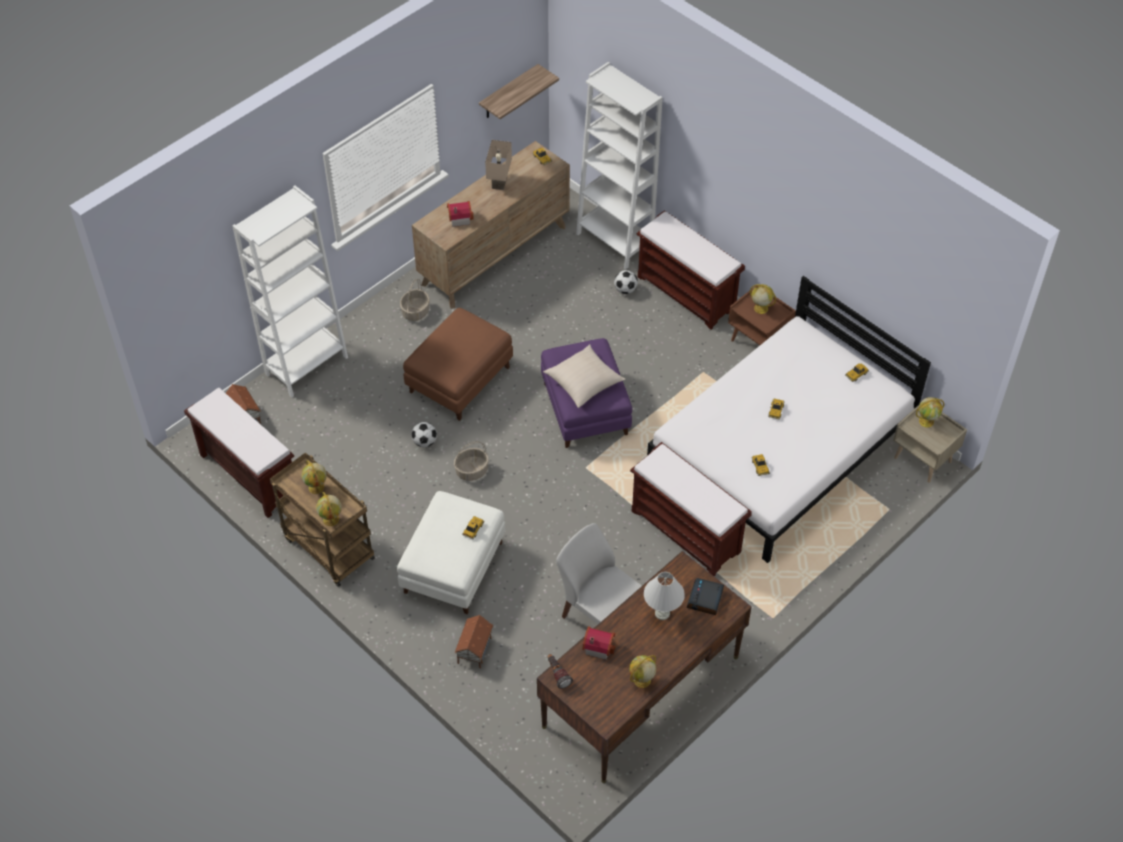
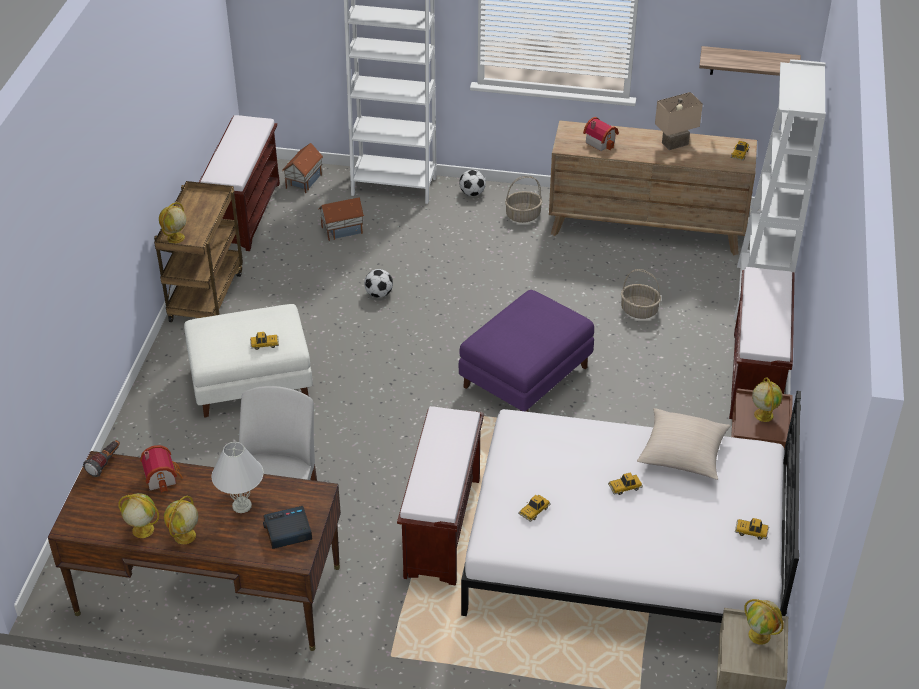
camera: 55 degrees right, 10 degrees down
globe [302,460,327,494] -> globe moved to [164,496,198,544]
brown ottoman [403,308,513,421] -> none
basket [454,441,489,481] -> basket moved to [621,269,661,319]
toy house [454,615,493,668] -> toy house moved to [318,197,364,241]
beige pillow [543,344,625,408] -> beige pillow moved to [637,408,731,480]
football [614,270,638,294] -> football moved to [459,170,486,196]

